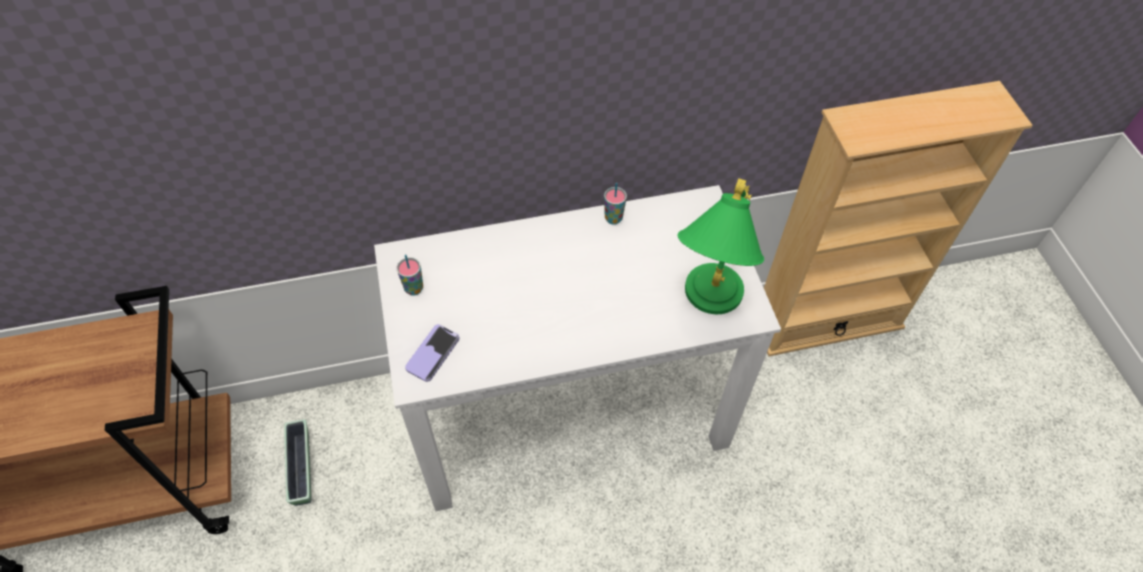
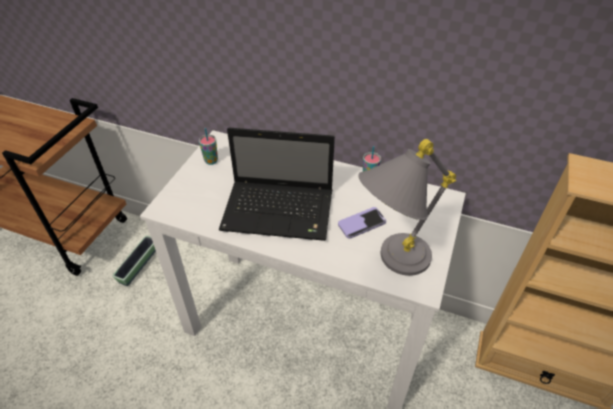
camera: 35 degrees right, 10 degrees down
phone [405,324,459,382] -> phone moved to [338,207,386,239]
green table lamp [677,179,764,314] -> grey table lamp [358,139,456,276]
none -> laptop [219,128,335,241]

